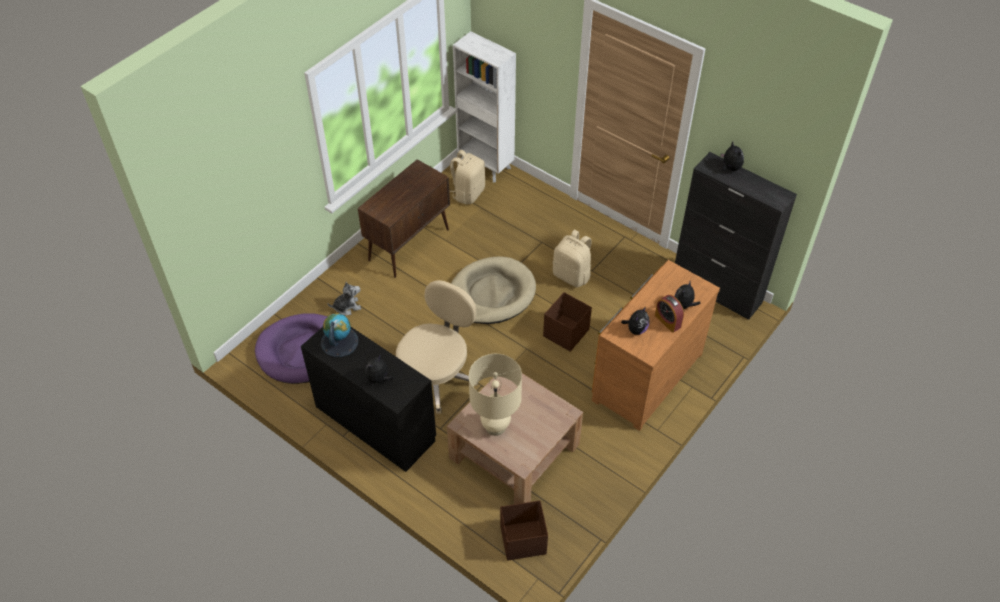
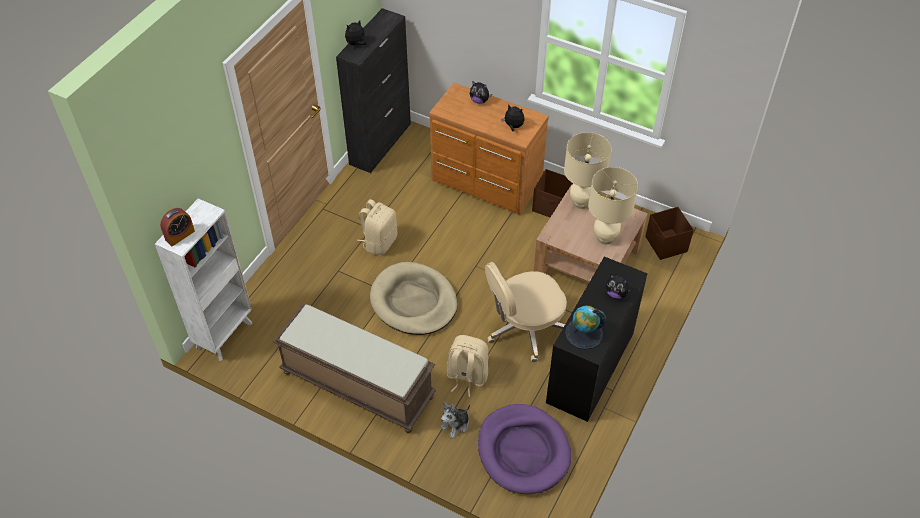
camera: 100 degrees left, 0 degrees up
plush toy [328,282,361,315] -> plush toy turned 105 degrees counterclockwise [440,402,470,439]
brown cabinet [358,159,450,278] -> brown bench [273,304,436,433]
beige office chair [396,280,478,414] -> beige office chair turned 45 degrees counterclockwise [485,262,567,362]
beige backpack [449,150,485,204] -> beige backpack moved to [447,335,489,397]
brown storage box [543,292,592,352] -> brown storage box moved to [532,169,573,217]
alarm clock [655,295,684,333] -> alarm clock moved to [160,208,195,246]
none -> beige table lamp [564,132,612,209]

